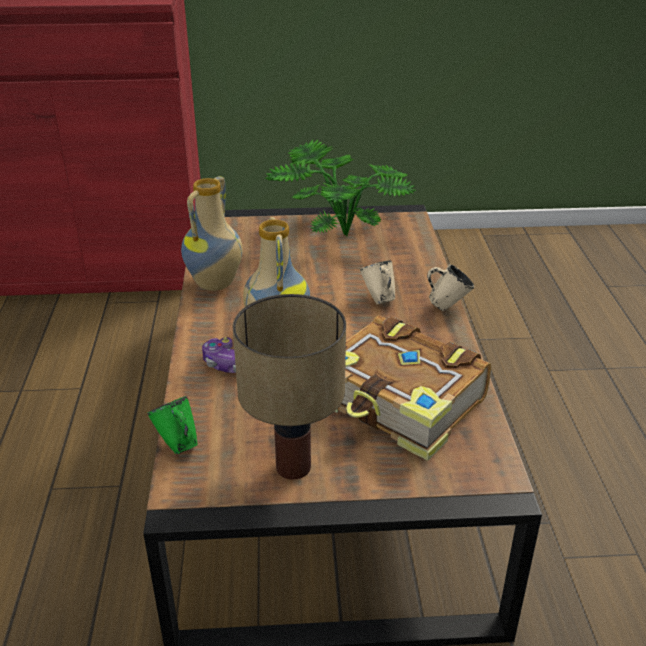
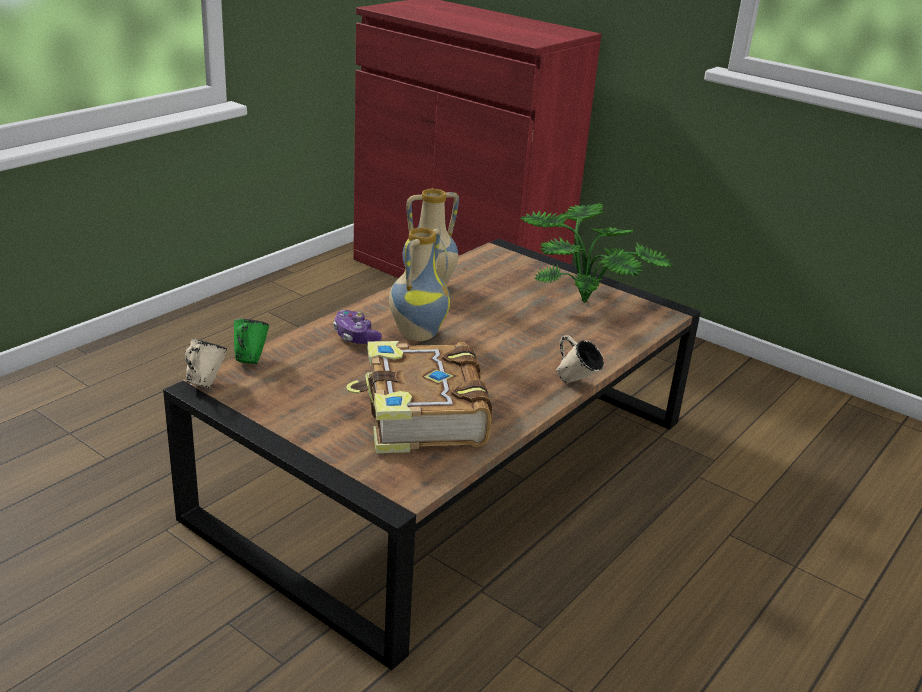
camera: 40 degrees right, 5 degrees down
table lamp [233,294,346,479] -> none
beige mug [360,260,395,304] -> beige mug moved to [185,339,227,388]

